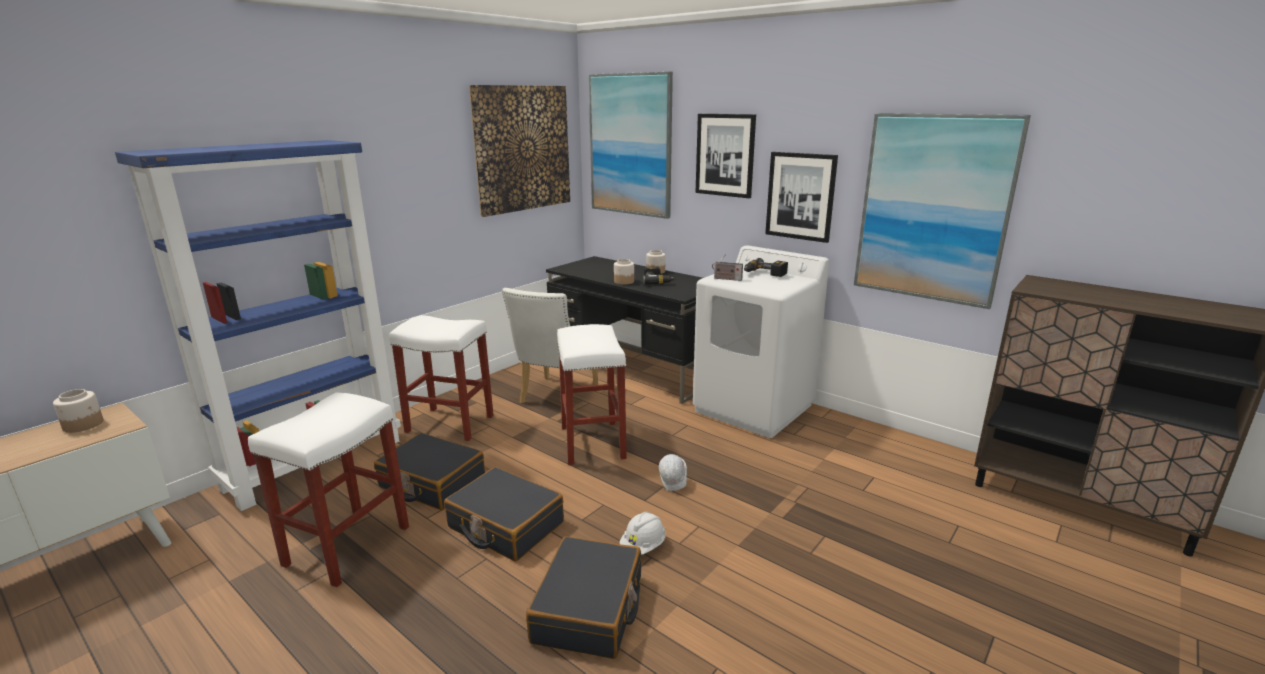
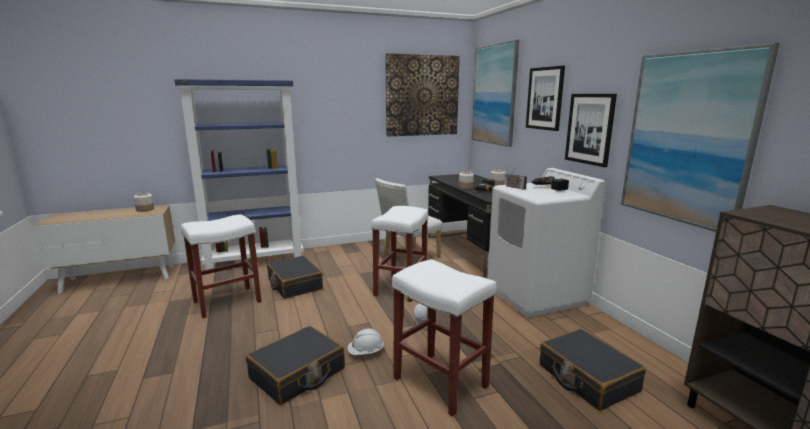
camera: 30 degrees right, 5 degrees down
white stool [389,315,494,441] -> white stool moved to [392,259,496,417]
black suitcase [444,467,564,561] -> black suitcase moved to [540,329,646,411]

